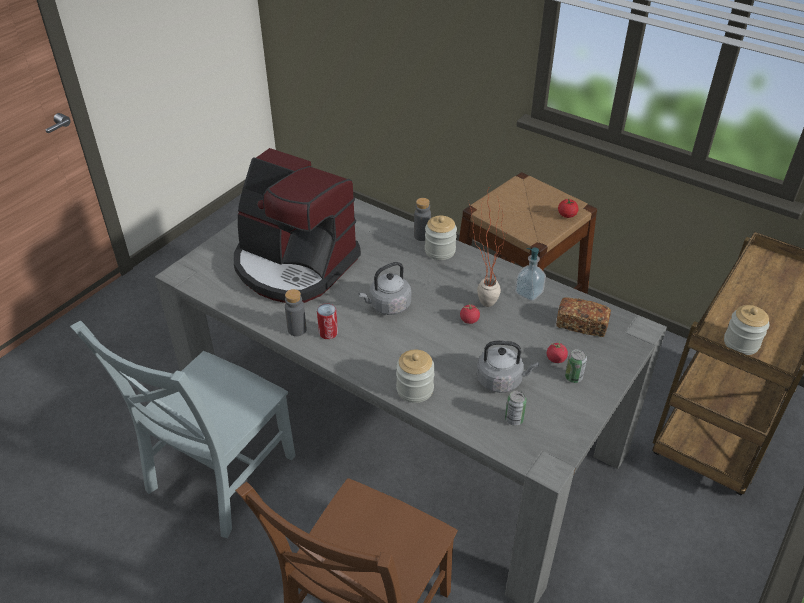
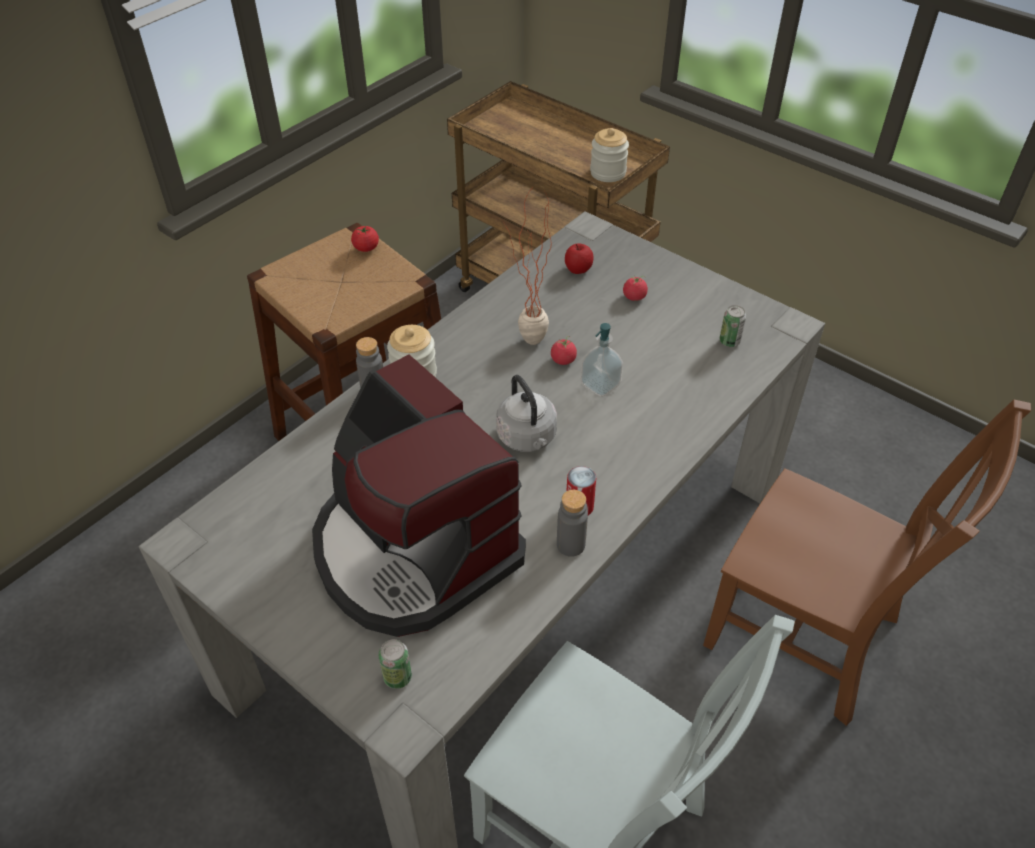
camera: 85 degrees left, 5 degrees up
coffee machine [234,148,361,303] -> coffee machine turned 105 degrees clockwise [312,354,526,637]
jar [396,350,435,403] -> none
grey kettle [476,341,539,393] -> none
soap dispenser [515,247,546,301] -> soap dispenser moved to [580,323,623,397]
bread [556,297,611,337] -> apple [565,243,594,274]
can [565,349,587,383] -> can moved to [379,639,412,689]

